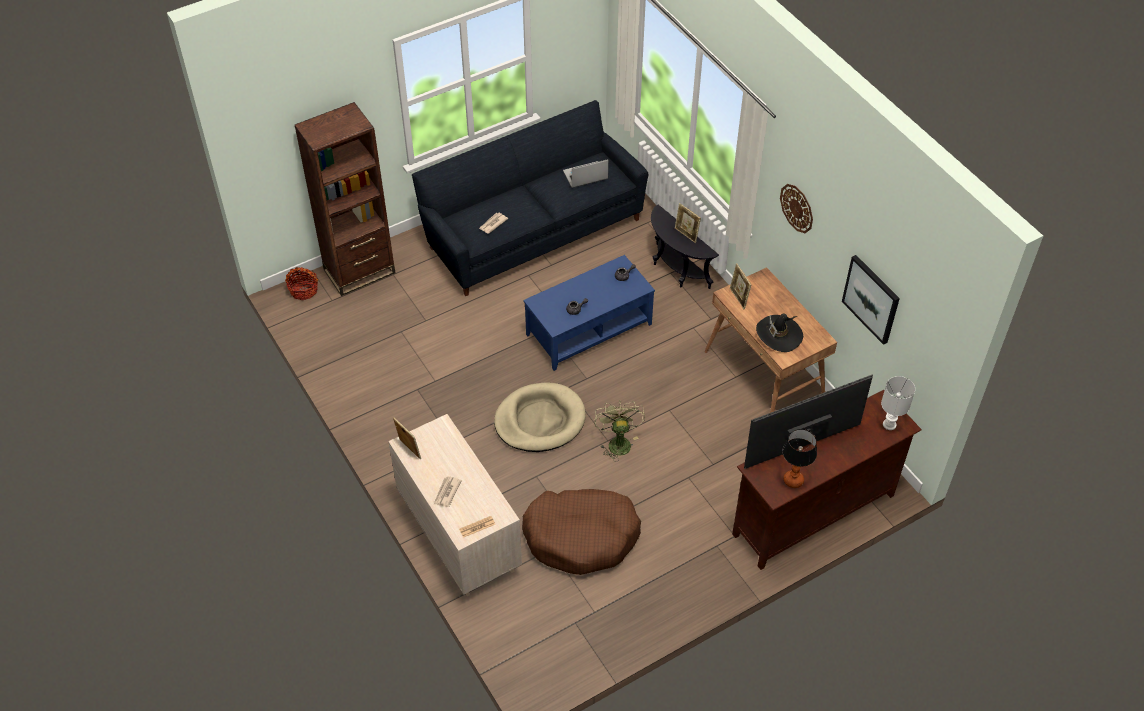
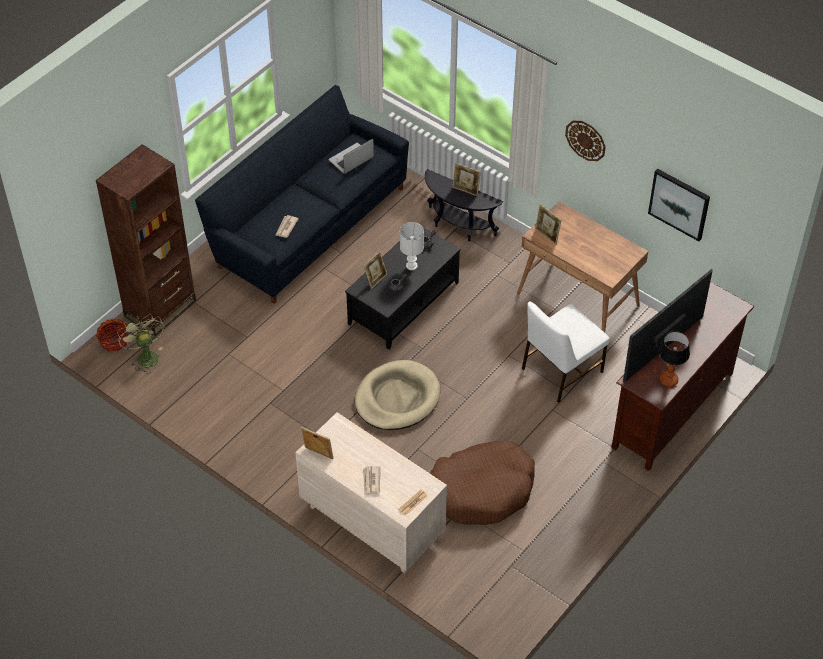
camera: 20 degrees left, 0 degrees up
blue coffee table [523,255,655,371] -> black coffee table [345,227,460,350]
green fan [594,400,645,462] -> green fan moved to [117,314,164,374]
black hat [756,313,803,352] -> none
white table lamp [881,376,915,430] -> white table lamp moved to [400,222,424,270]
none -> picture frame [364,251,387,289]
none -> white chair [522,301,610,403]

